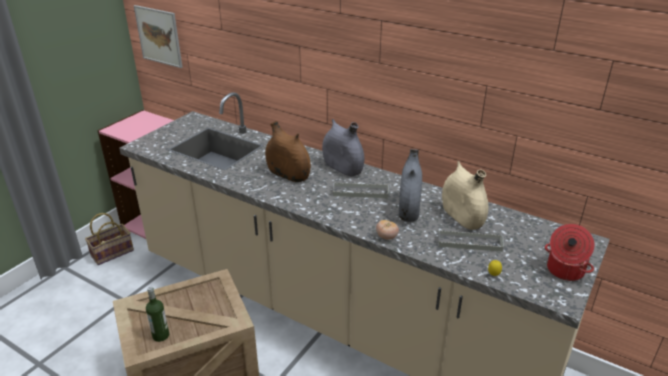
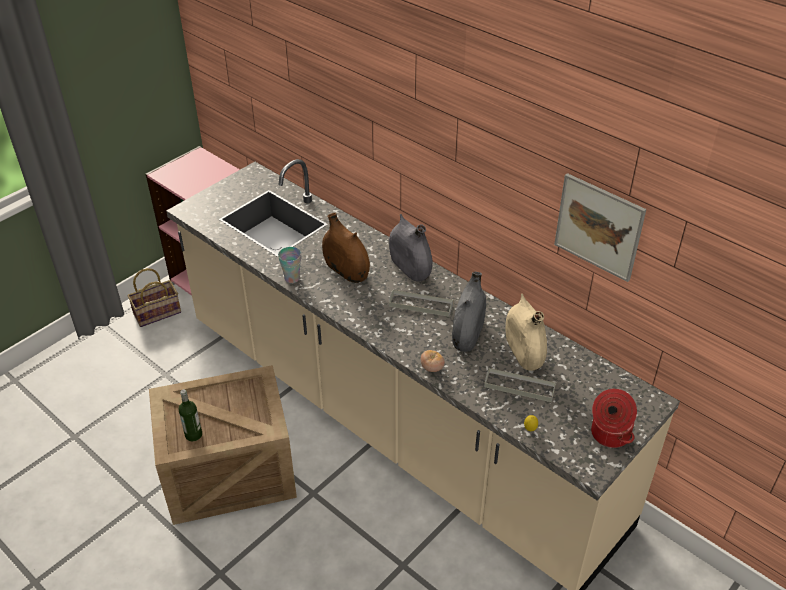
camera: 10 degrees right, 10 degrees up
picture [134,5,183,68] -> picture moved to [554,173,646,282]
none -> cup [278,247,301,283]

